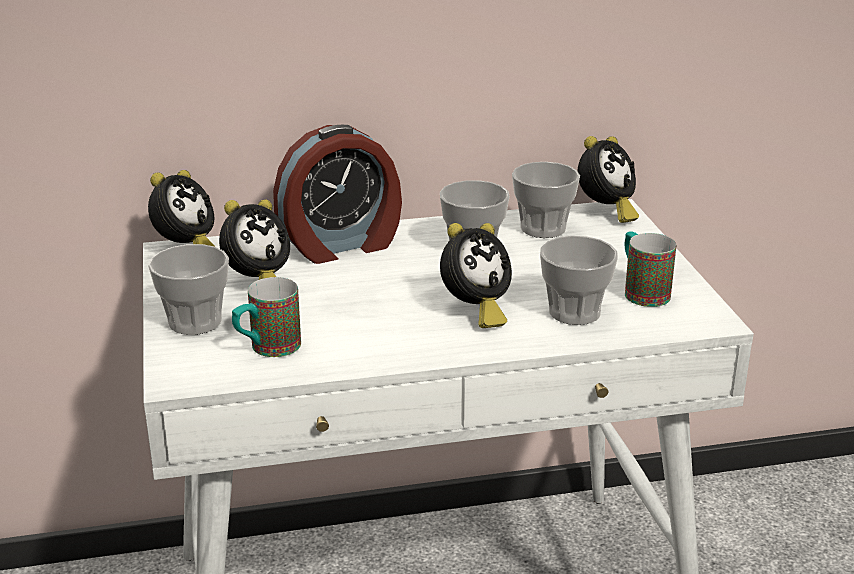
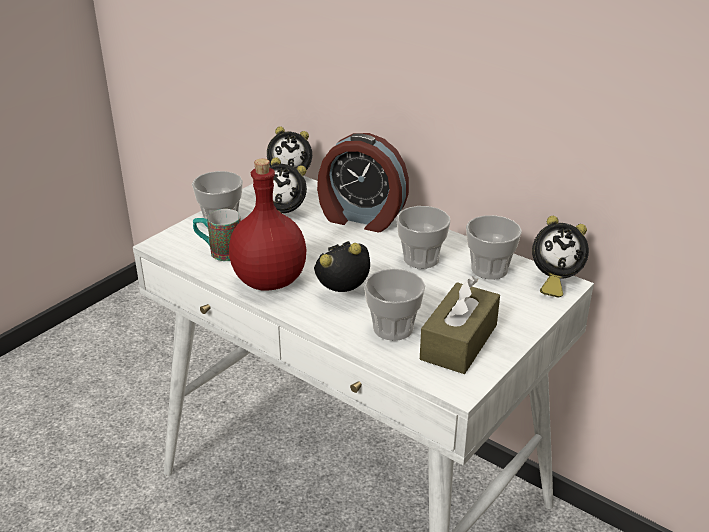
camera: 50 degrees right, 5 degrees up
alarm clock [440,223,512,328] -> alarm clock turned 150 degrees clockwise [314,241,370,292]
mug [625,231,676,307] -> brown tissue box [420,276,500,374]
none -> red bottle [229,158,306,291]

